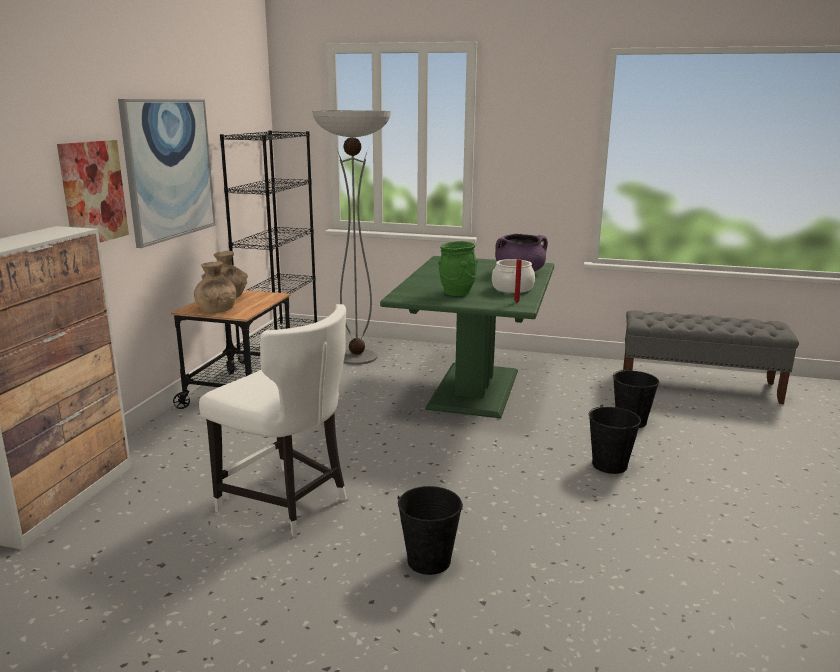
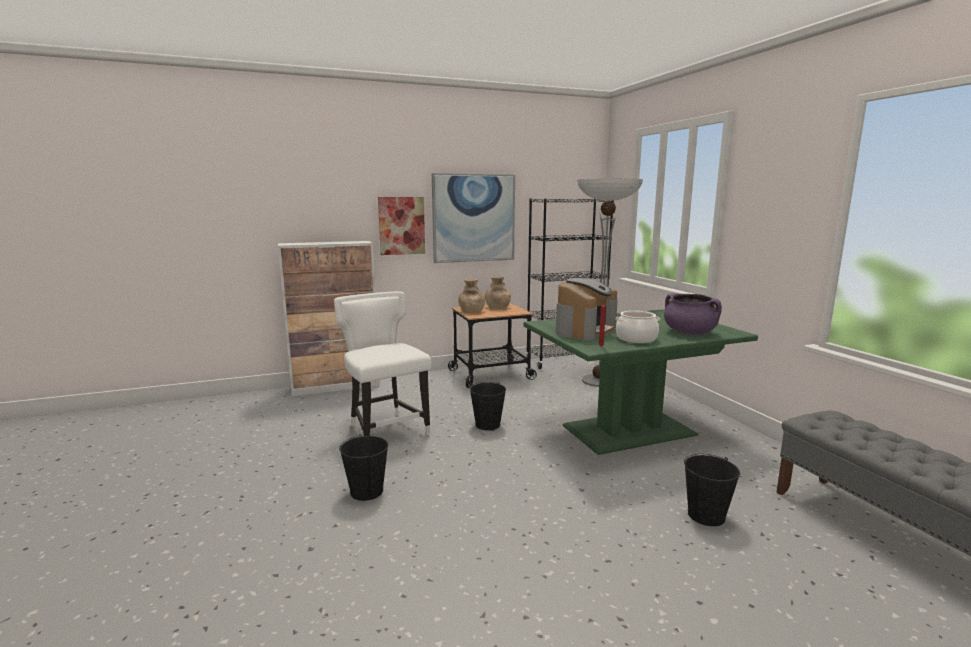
camera: 55 degrees right, 5 degrees down
white chair [199,304,347,537] -> white chair turned 150 degrees clockwise [334,291,432,436]
green vase [438,241,478,296] -> coffee machine [555,278,618,340]
black bucket [589,405,641,474] -> black bucket moved to [469,382,506,430]

